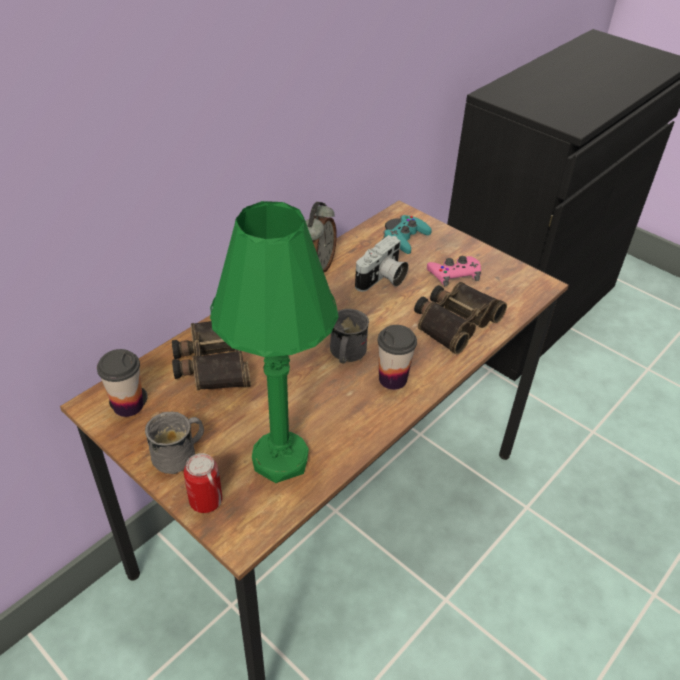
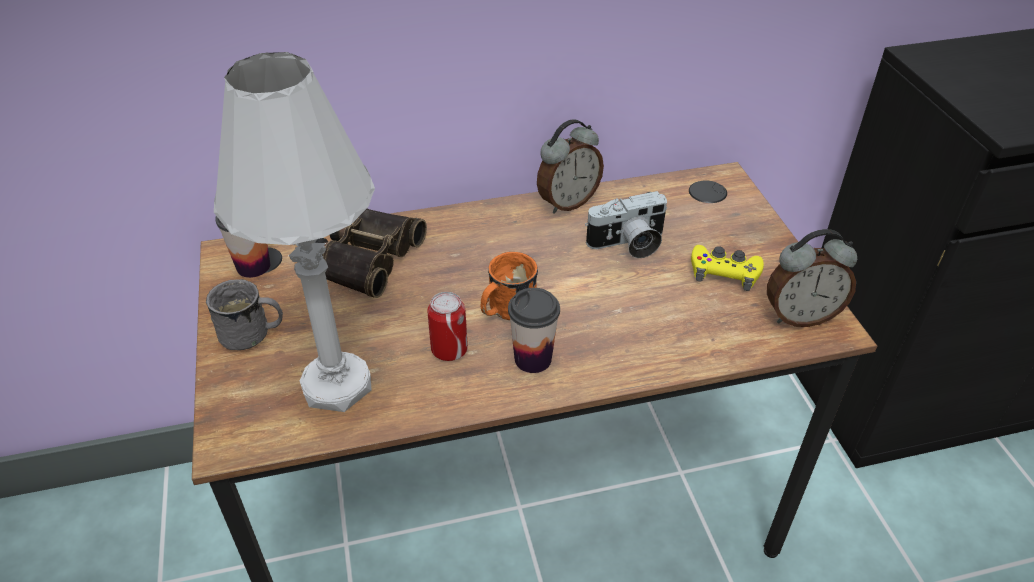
camera: 35 degrees right, 0 degrees up
can [184,453,222,513] -> can moved to [427,292,468,361]
green table lamp [210,201,339,483] -> white table lamp [214,52,375,412]
grey mug [330,309,369,364] -> orange mug [480,252,538,320]
turquoise game controller [383,215,432,254] -> none
binoculars [414,282,507,354] -> none
pink game controller [427,256,481,286] -> yellow game controller [691,245,764,291]
none -> alarm clock [767,229,857,327]

